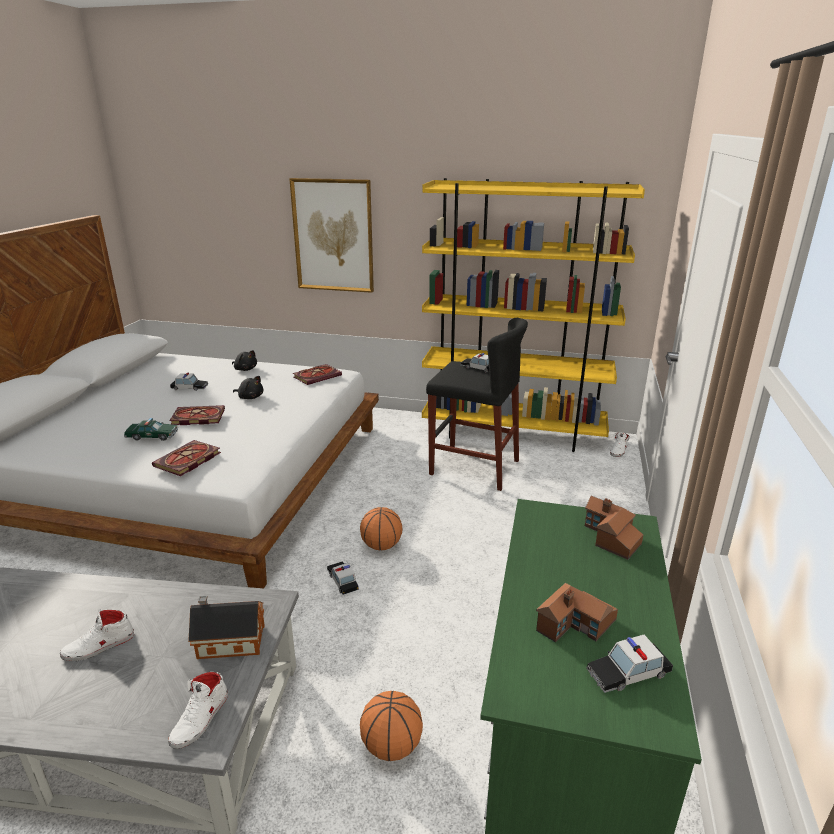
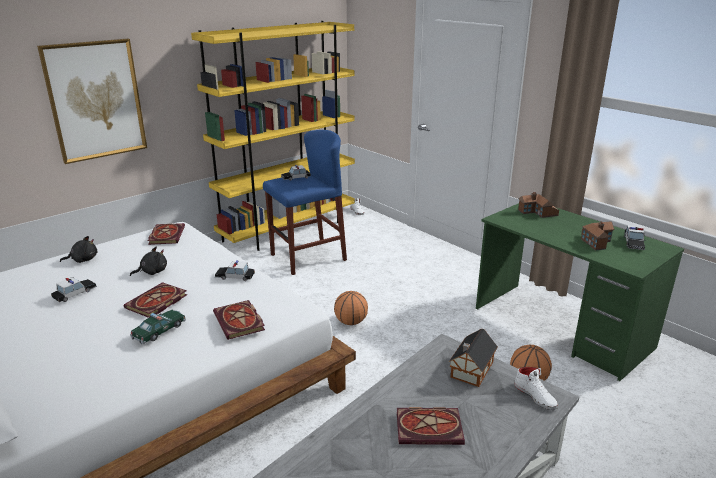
camera: 55 degrees left, 0 degrees up
white shoe [60,609,134,661] -> book [397,407,465,445]
toy car [327,561,359,595] -> toy car moved to [215,260,255,281]
black stool [426,318,528,491] -> blue stool [263,130,347,275]

